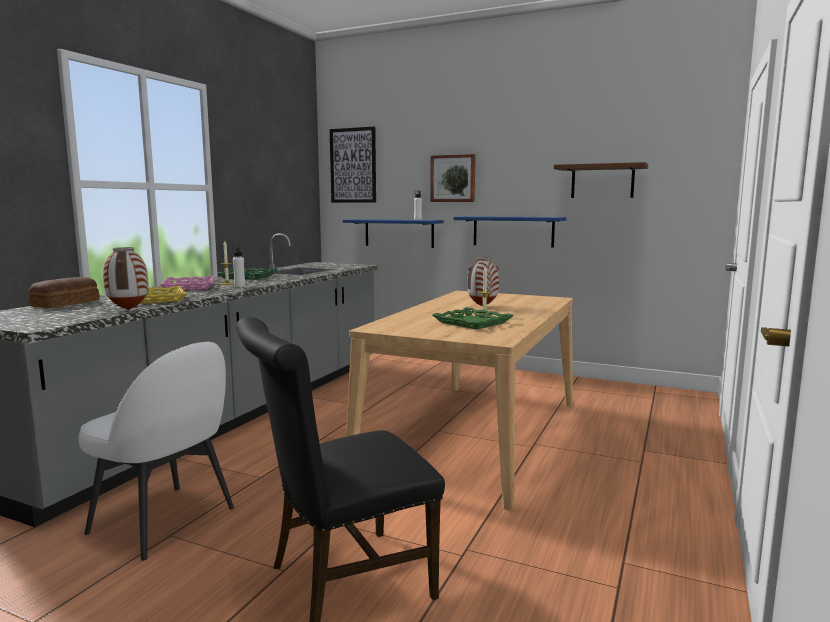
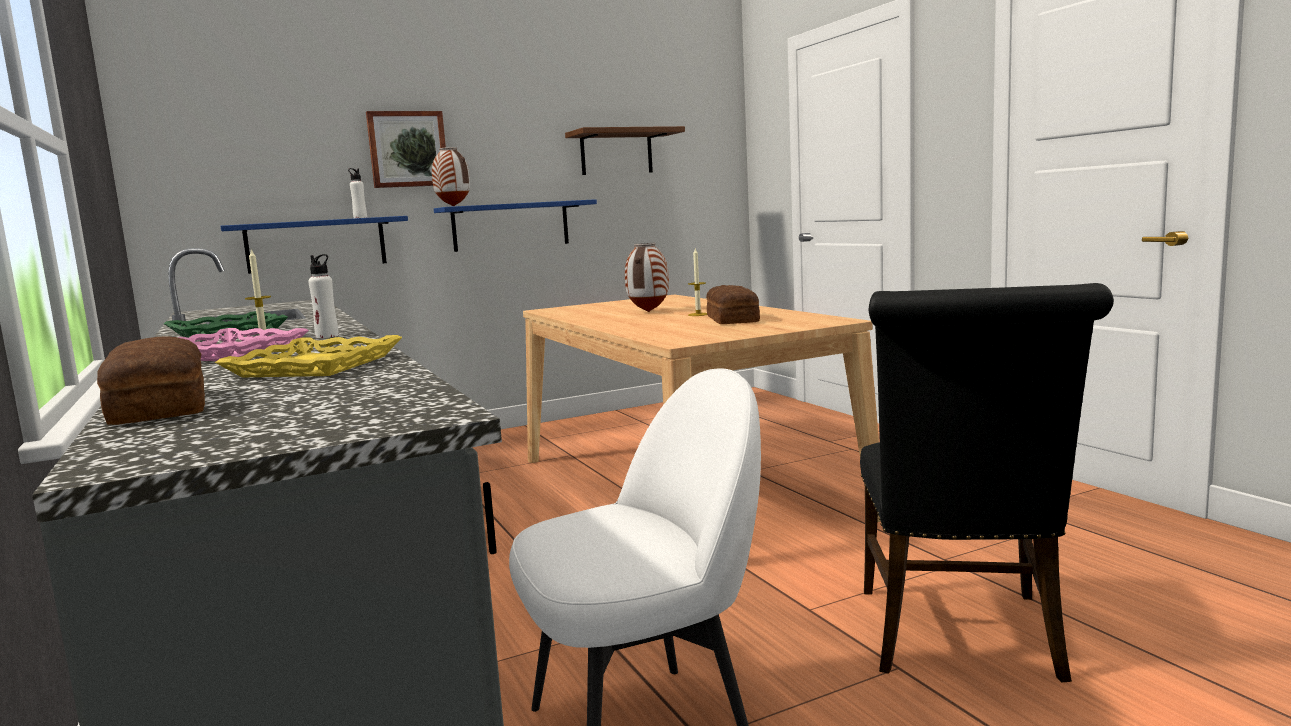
camera: 50 degrees left, 0 degrees up
vase [103,247,148,310] -> vase moved to [432,147,470,206]
picture [330,127,376,203] -> none
green tray [432,307,514,330] -> bread [706,285,760,324]

